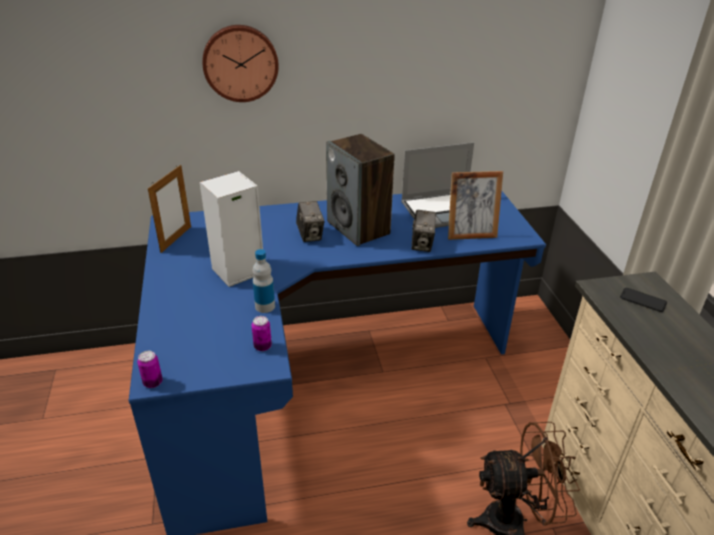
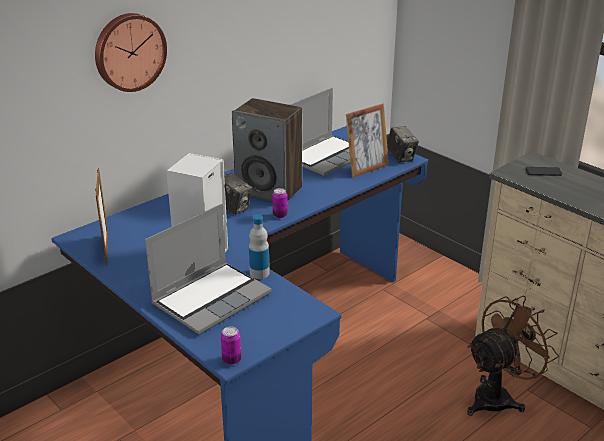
camera: 30 degrees left, 5 degrees down
can [251,316,272,351] -> can moved to [272,188,287,218]
camera [411,210,436,252] -> camera moved to [387,126,419,163]
none -> laptop [145,204,272,335]

